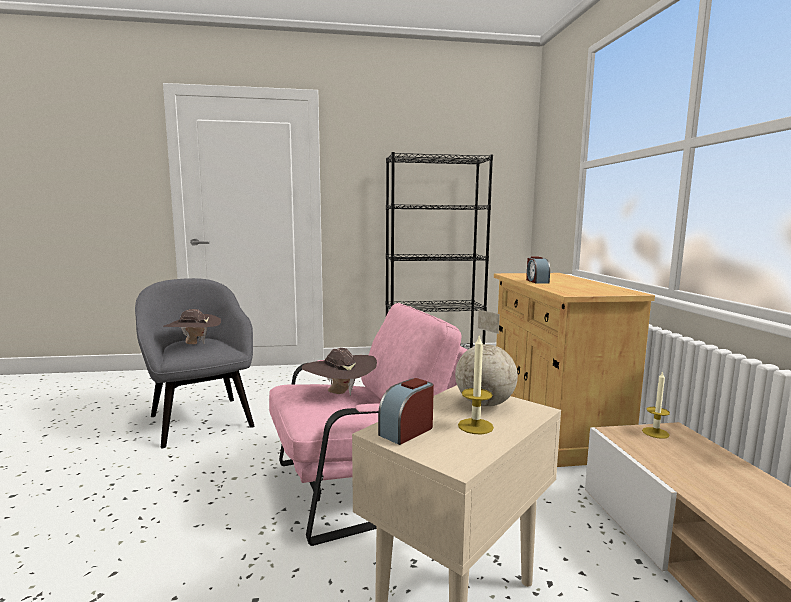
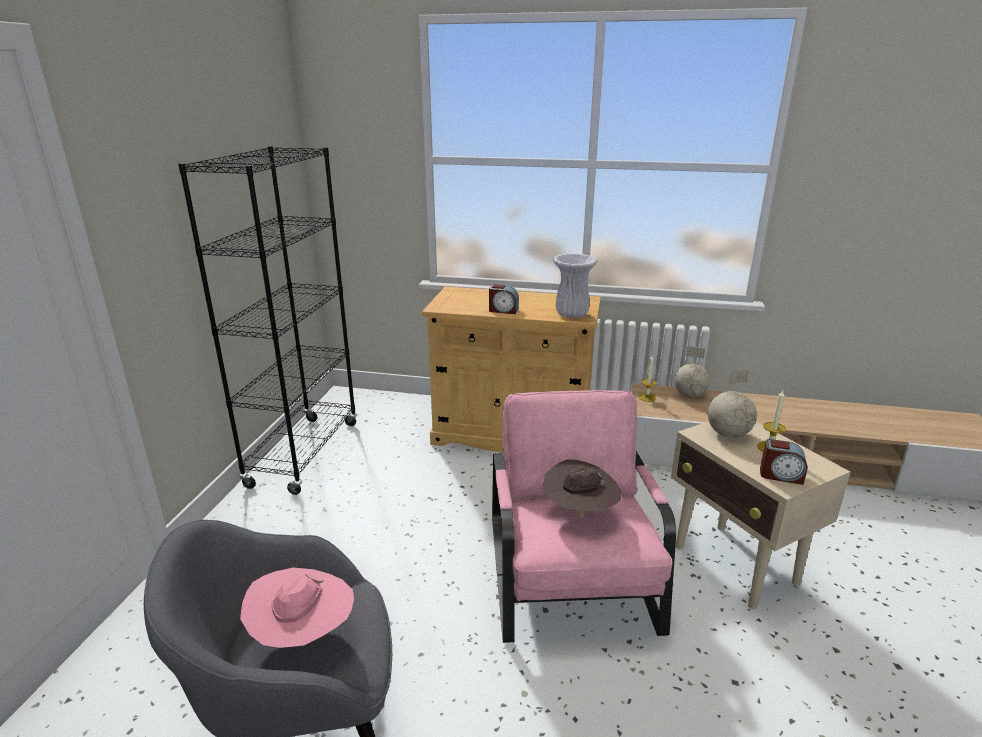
camera: 70 degrees left, 15 degrees up
brown hat [163,309,221,344] -> pink hat [240,568,354,648]
alarm clock [378,378,434,445] -> alarm clock turned 45 degrees counterclockwise [760,439,807,485]
none -> white vase [553,253,597,318]
none -> globe [675,346,710,397]

